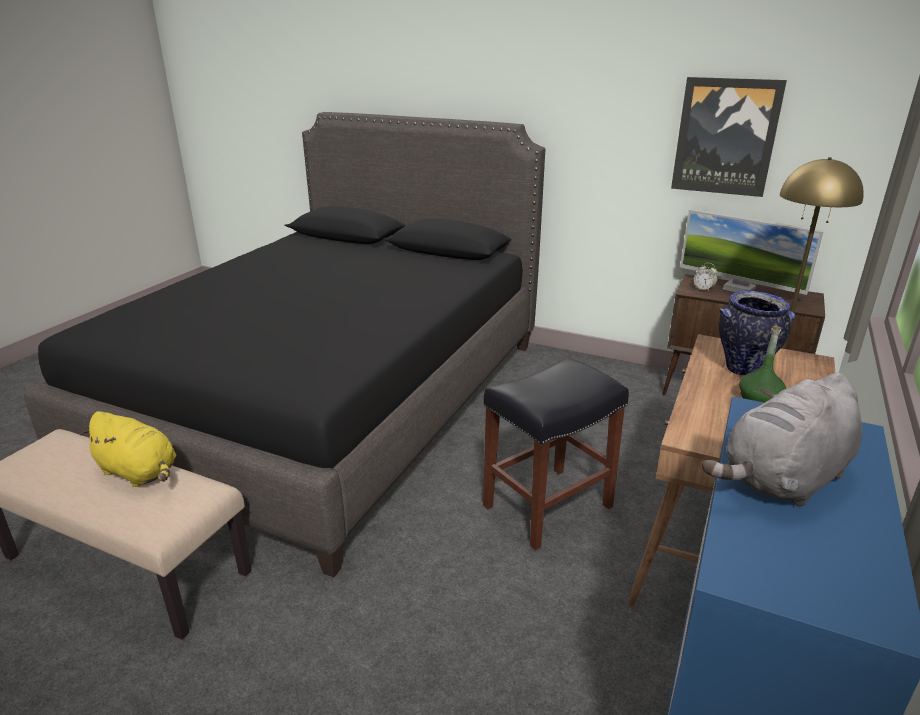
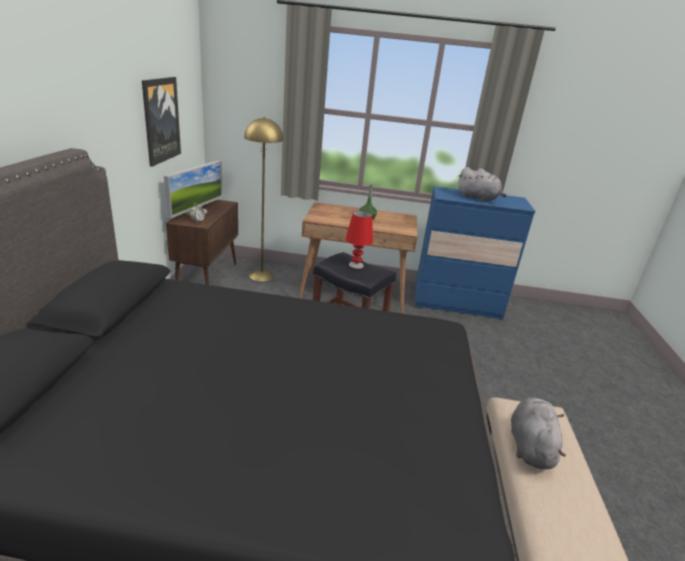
camera: 110 degrees left, 0 degrees up
yellow plush toy [80,411,176,487] -> grey plush toy [511,398,566,469]
vase [718,291,795,376] -> none
none -> red table lamp [345,211,373,269]

